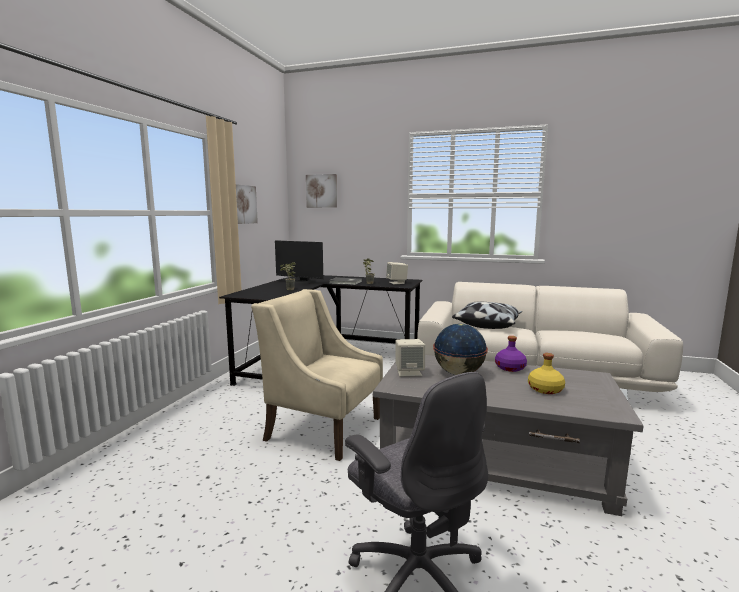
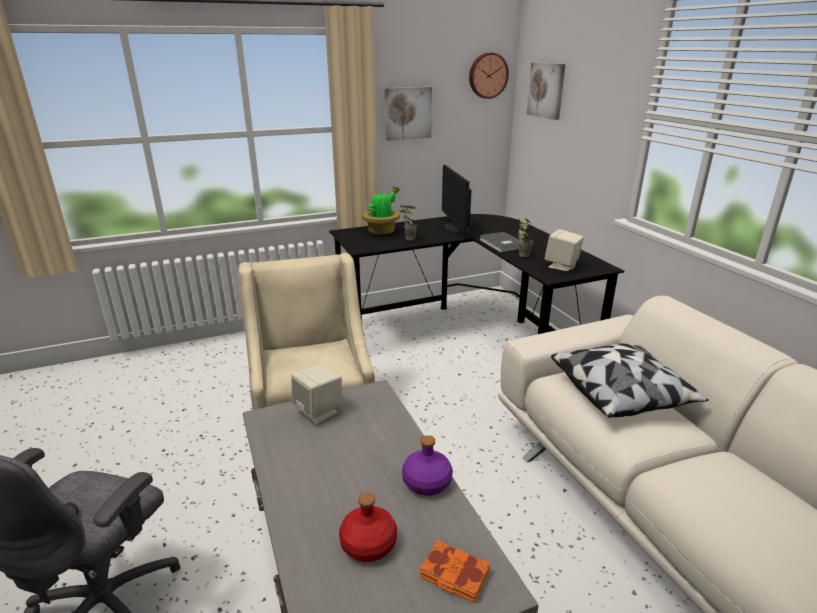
camera: 50 degrees right, 15 degrees up
globe [433,324,488,375] -> none
yellow bottle [528,353,565,394] -> red bottle [339,493,397,562]
none -> potted plant [363,186,400,235]
none -> orange book [420,539,490,603]
none -> wall clock [469,53,509,99]

